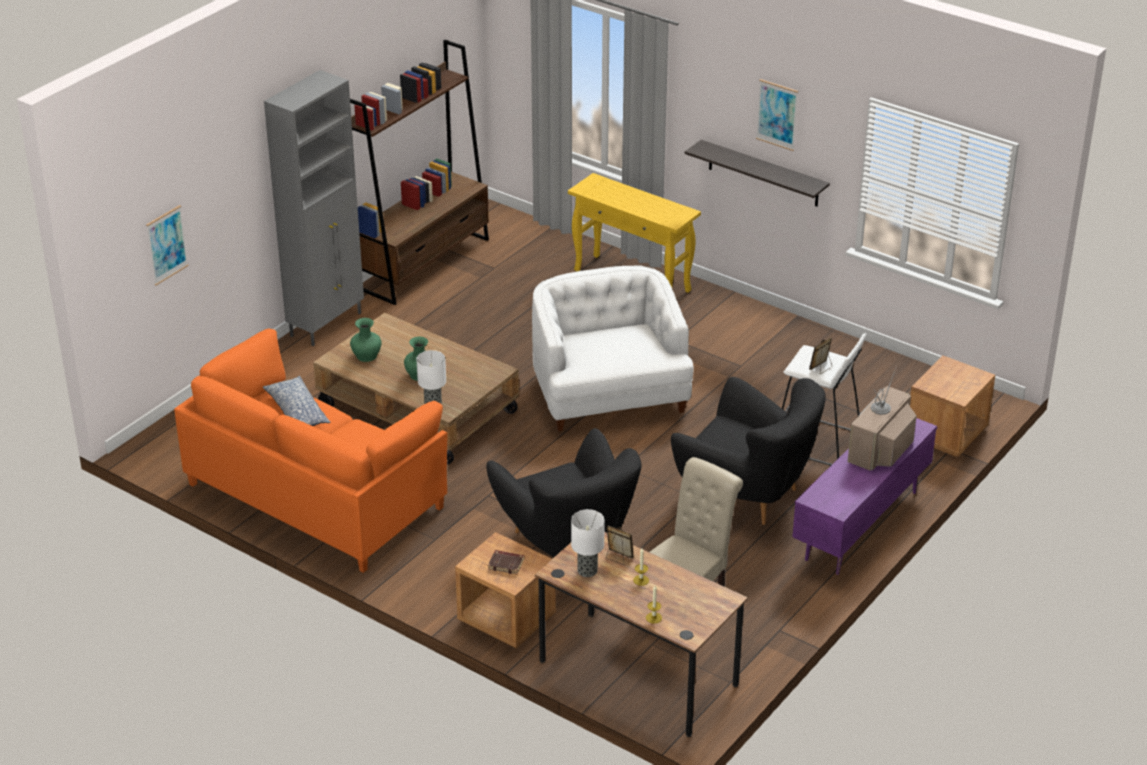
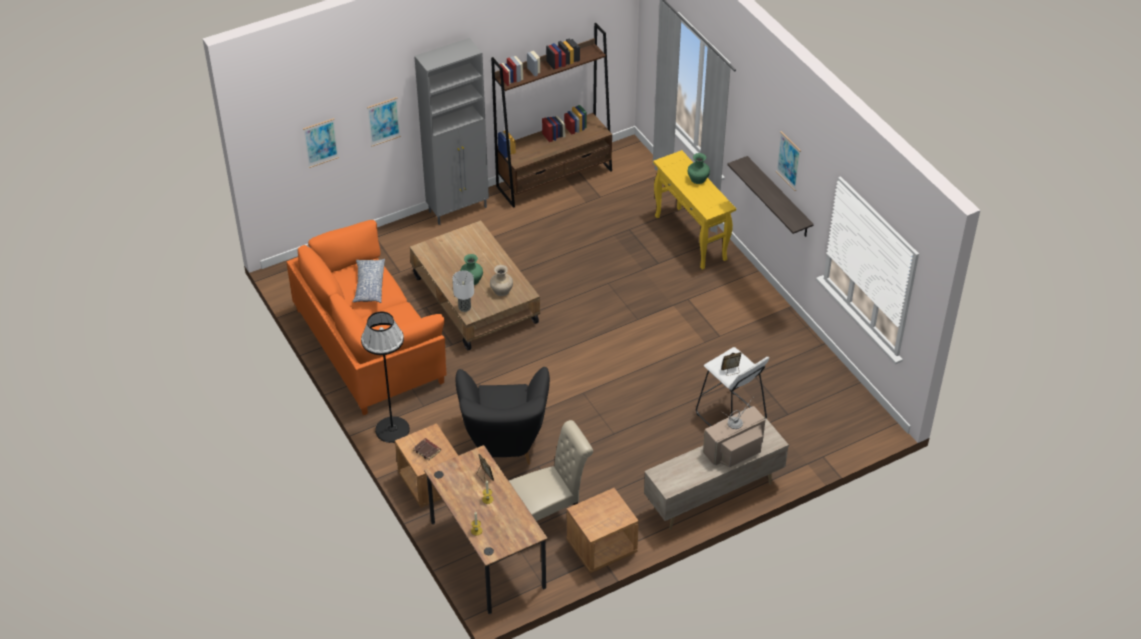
camera: 25 degrees right, 10 degrees up
green vase [350,318,382,362] -> green vase moved to [688,153,710,184]
white armchair [532,265,693,431] -> none
table lamp [571,509,605,577] -> none
black armchair [671,377,826,525] -> none
purple tv stand [792,418,938,575] -> beige tv stand [644,418,789,530]
brown nightstand [910,356,995,457] -> brown nightstand moved to [566,488,639,573]
none -> black floor lamp [361,312,410,443]
none -> picture [367,97,401,147]
none -> beige vase [490,265,513,296]

